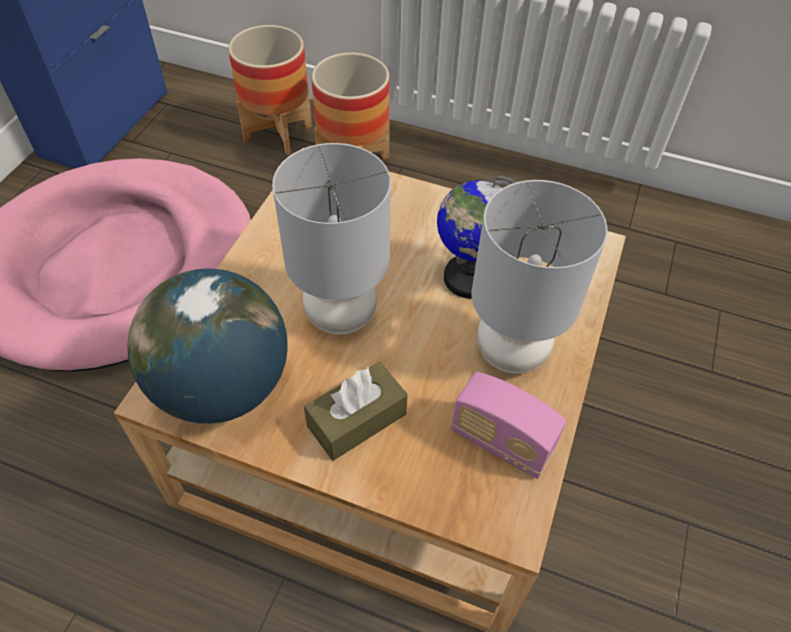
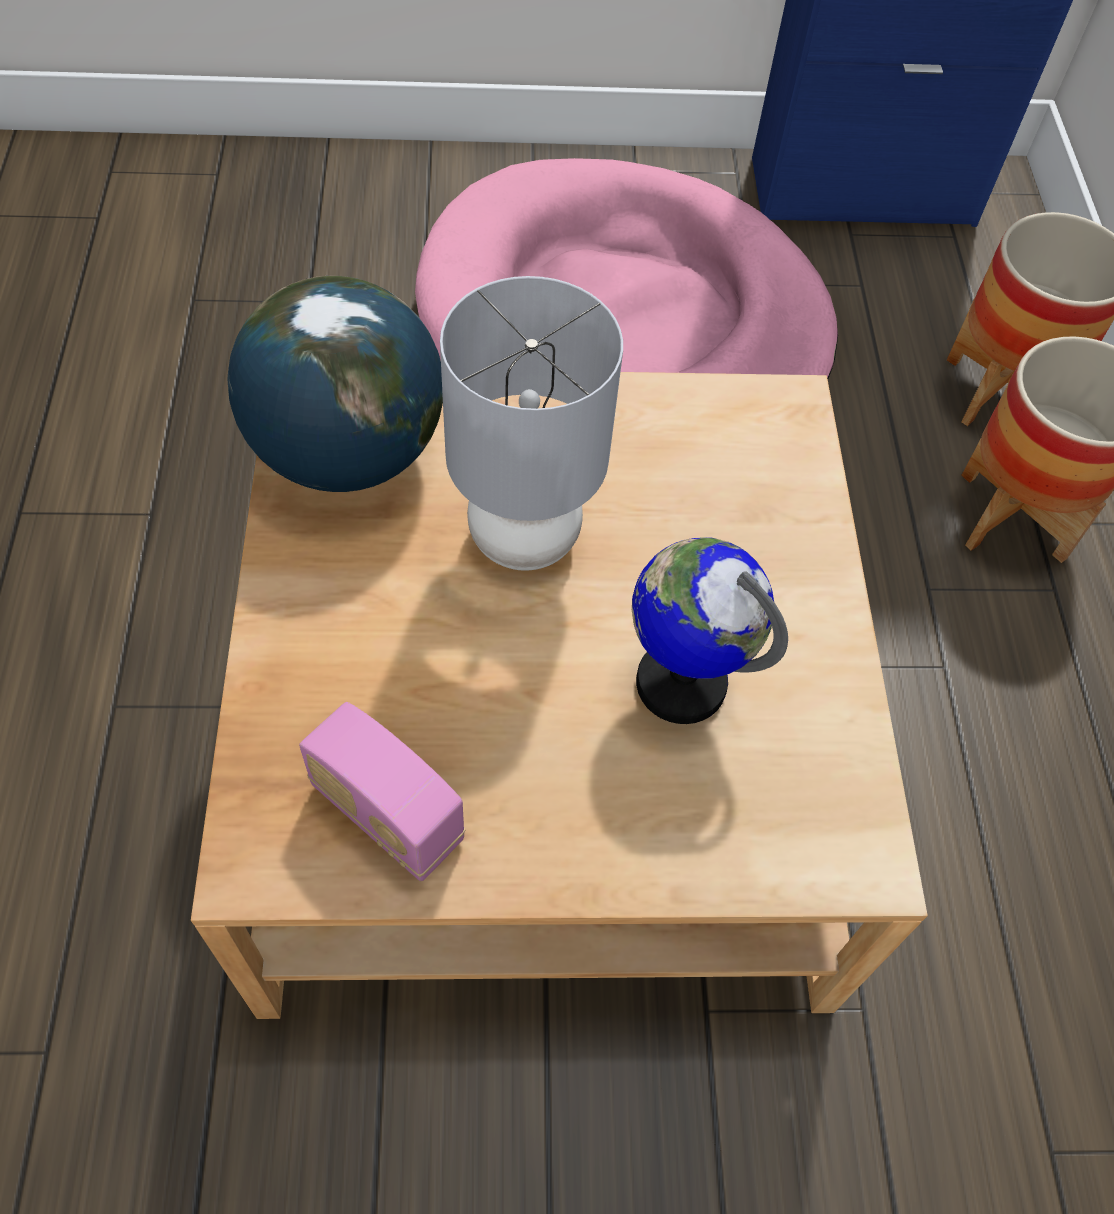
camera: 65 degrees right, 5 degrees up
brown tissue box [304,362,408,461] -> none
radio [451,372,567,479] -> radio turned 60 degrees counterclockwise [299,702,466,881]
grey table lamp [471,180,607,374] -> none

